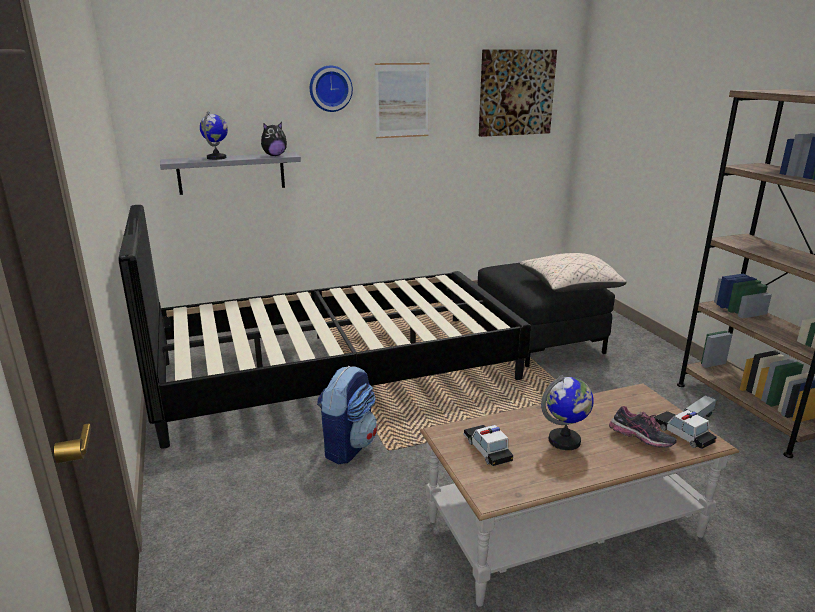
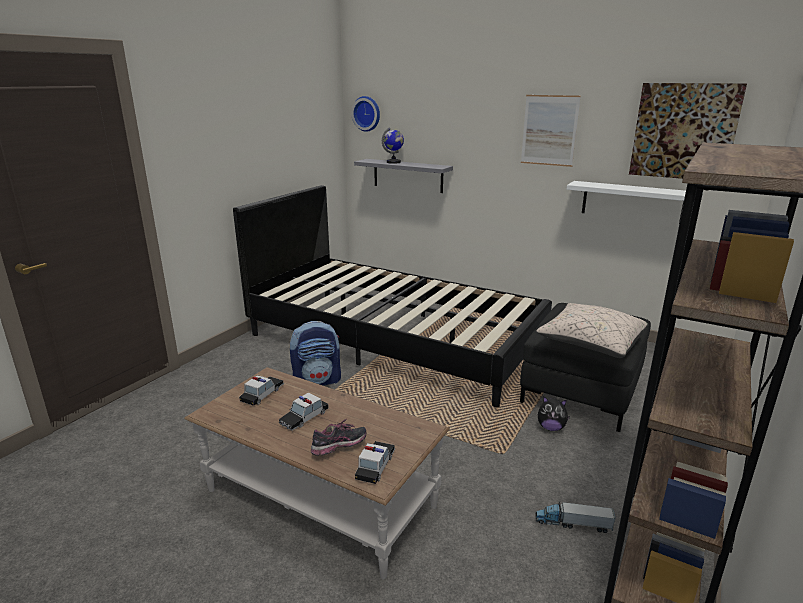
camera: 50 degrees right, 0 degrees up
plush toy [261,122,287,156] -> plush toy moved to [538,397,570,431]
wall clock [310,65,353,112] -> wall clock moved to [351,96,380,132]
globe [541,375,594,450] -> toy car [279,392,329,431]
shoe [609,406,677,448] -> shoe turned 120 degrees counterclockwise [311,419,366,456]
none -> white shelf [567,181,703,223]

